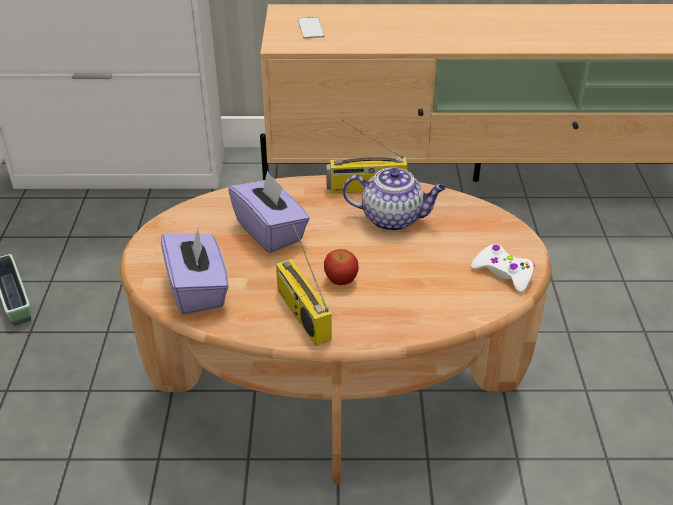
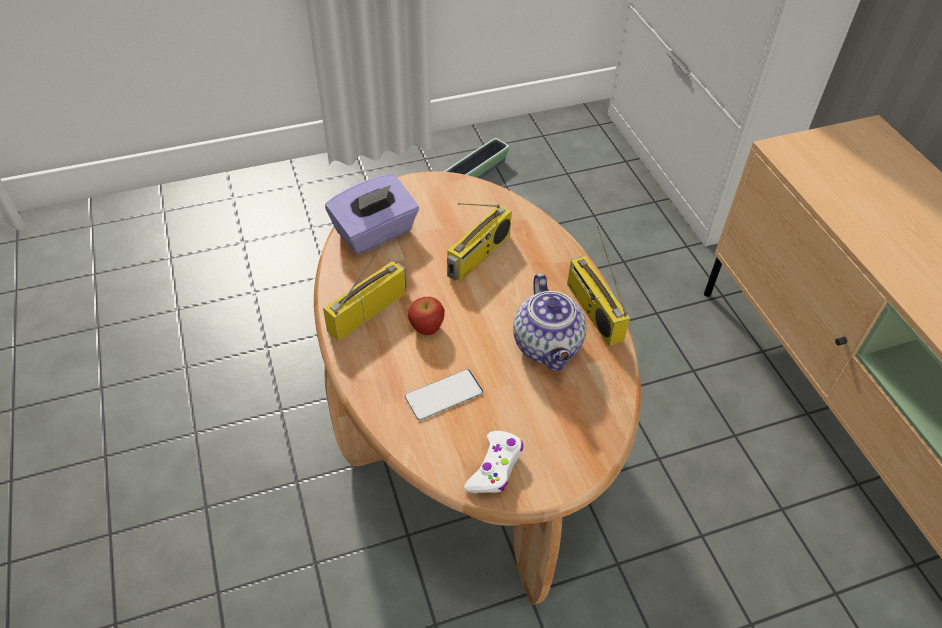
camera: 70 degrees right, 10 degrees up
purple tissue box [228,171,310,253] -> radio [447,203,512,282]
phone [298,17,325,38] -> phone moved to [405,369,483,420]

